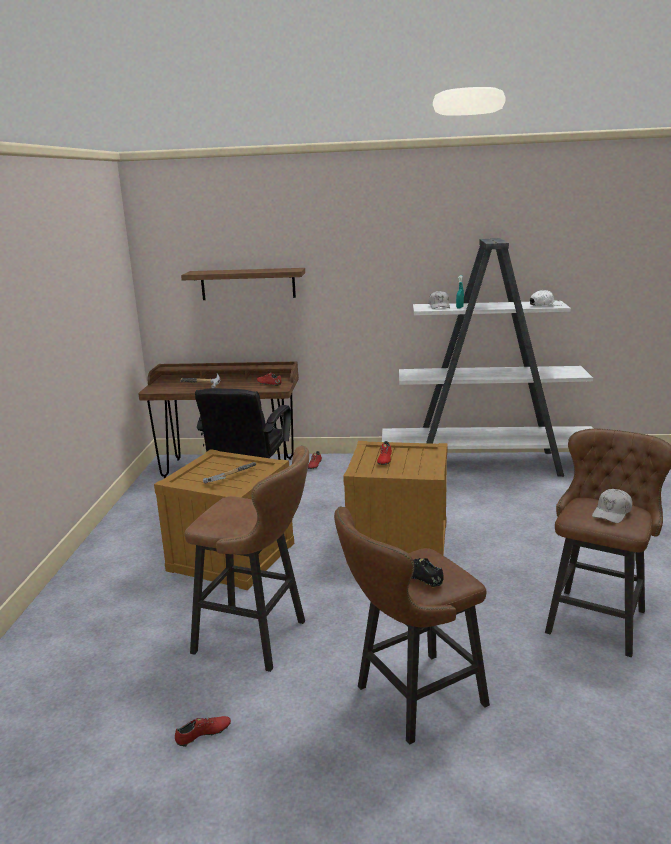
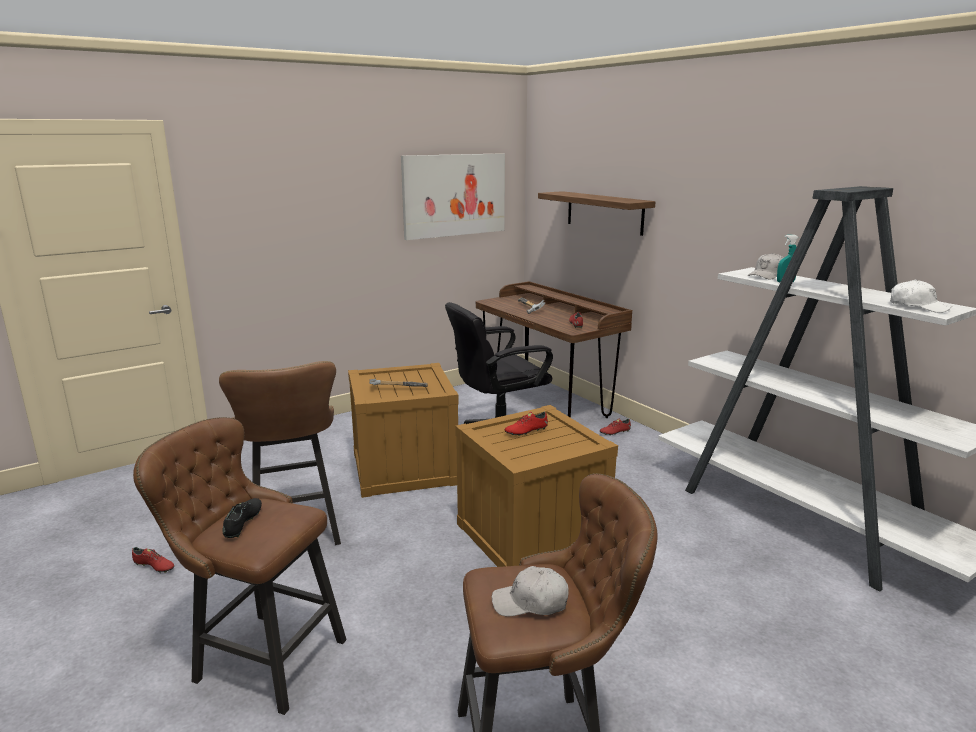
camera: 50 degrees right, 0 degrees up
none -> picture [401,153,505,240]

